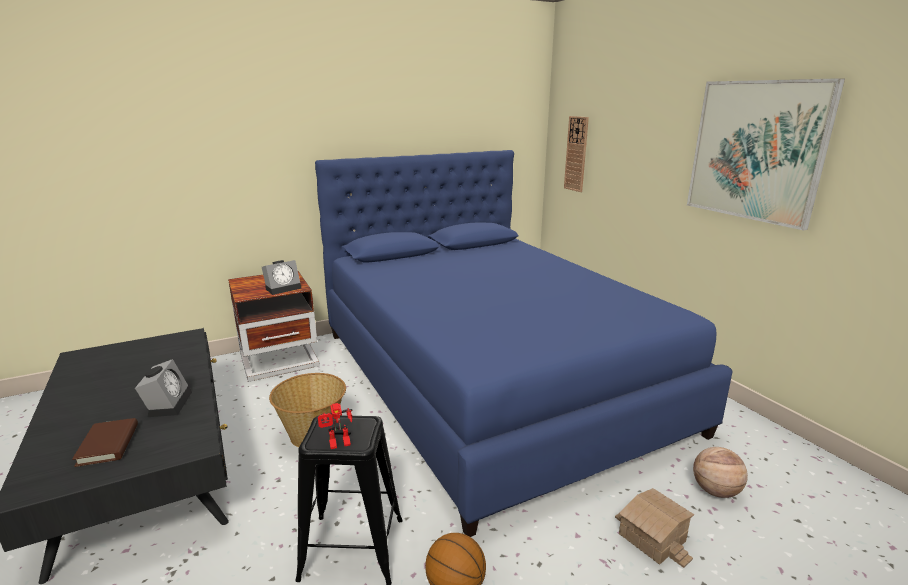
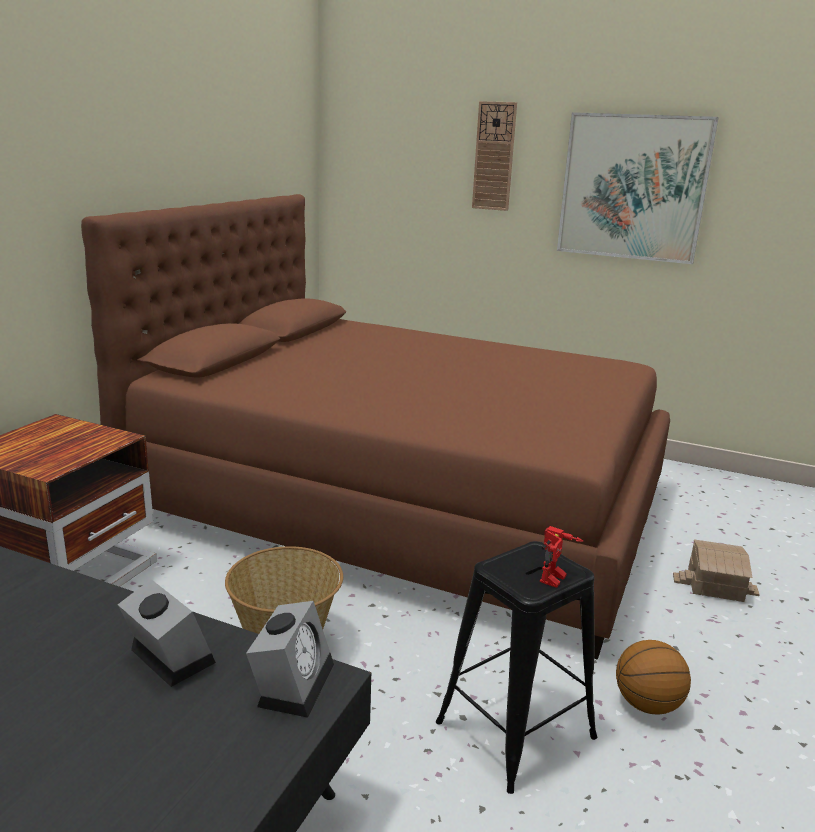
camera: 40 degrees left, 0 degrees up
brown book [72,418,138,467] -> none
alarm clock [262,260,302,295] -> alarm clock moved to [246,601,334,718]
blue bed [315,150,733,537] -> brown bed [81,194,670,660]
wall clock [564,116,589,192] -> wall clock moved to [472,101,517,211]
basketball [693,447,748,498] -> none

